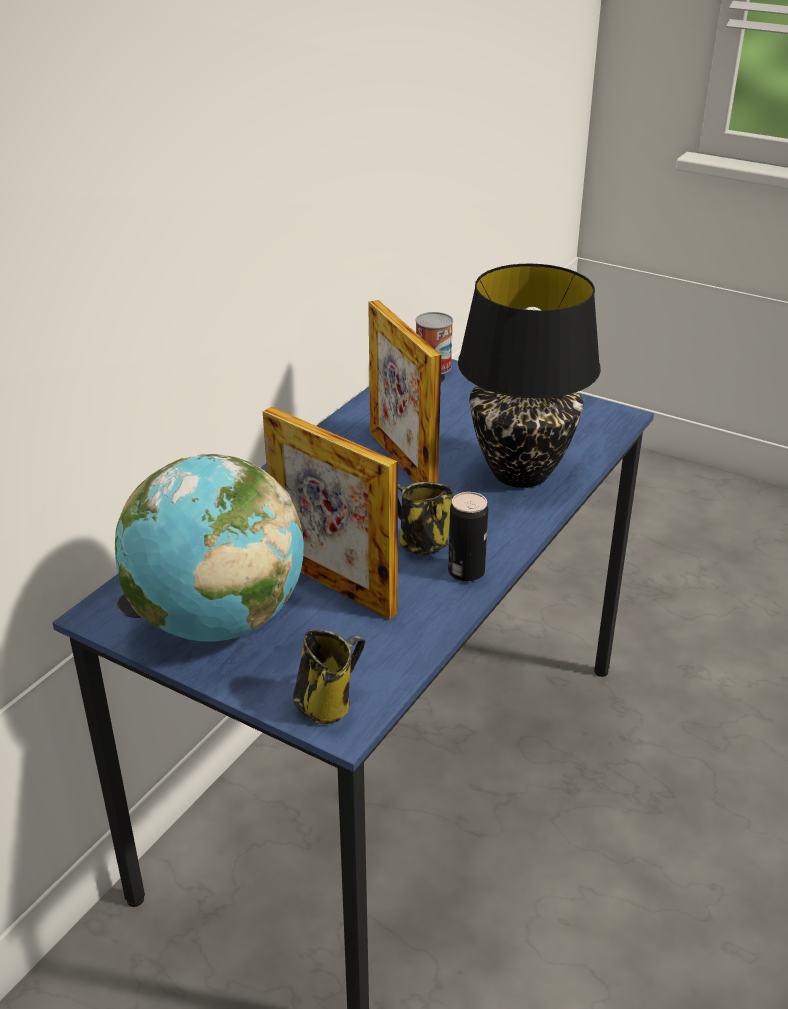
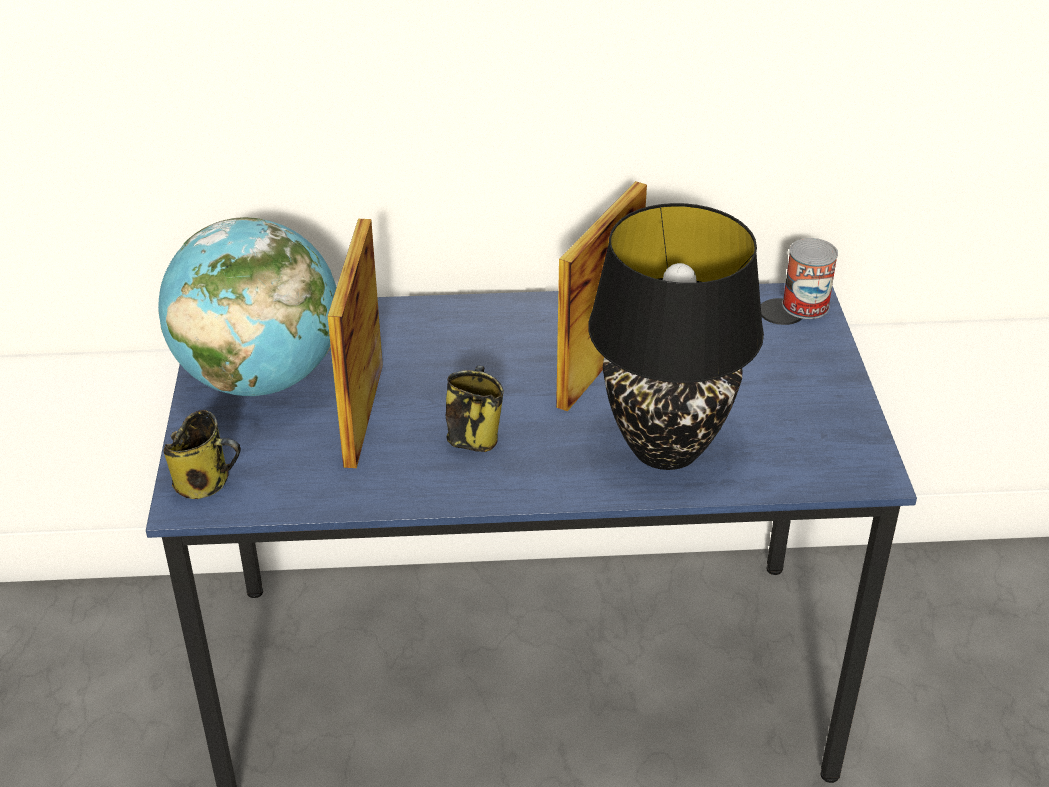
camera: 55 degrees right, 5 degrees up
can [448,492,488,582] -> none

